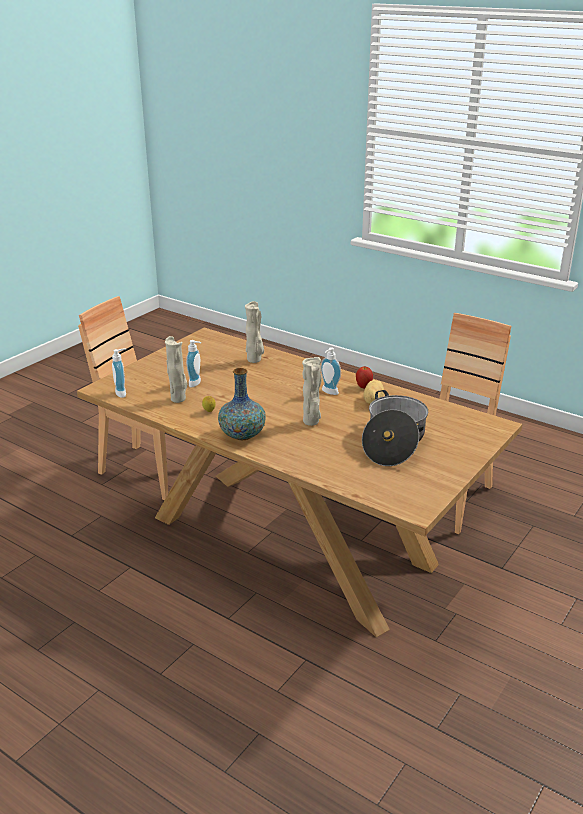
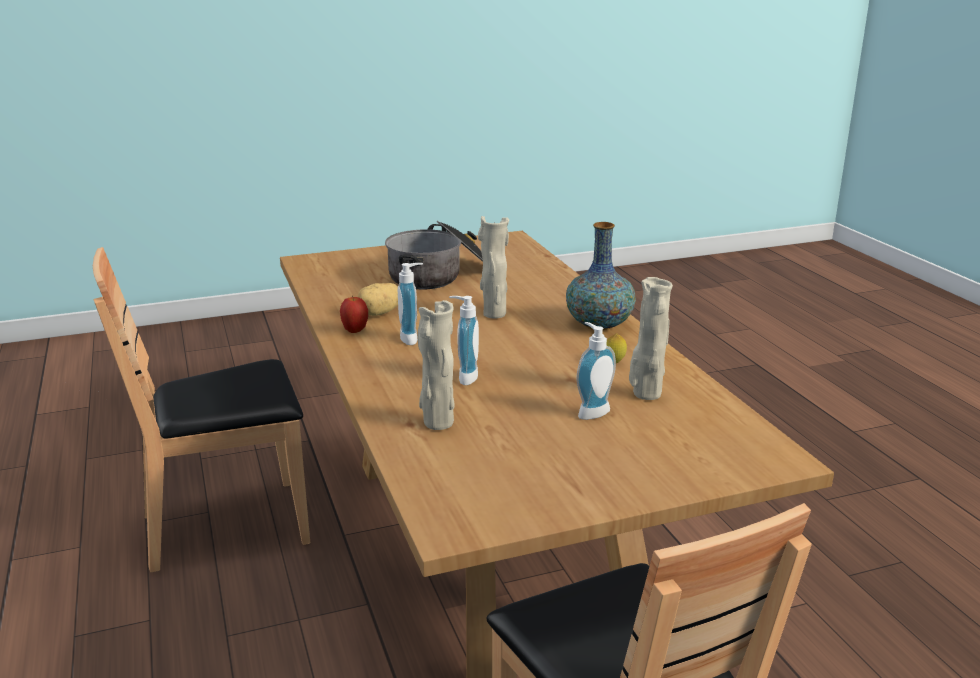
camera: 145 degrees left, 5 degrees down
soap dispenser [112,349,126,398] -> soap dispenser moved to [449,296,479,385]

